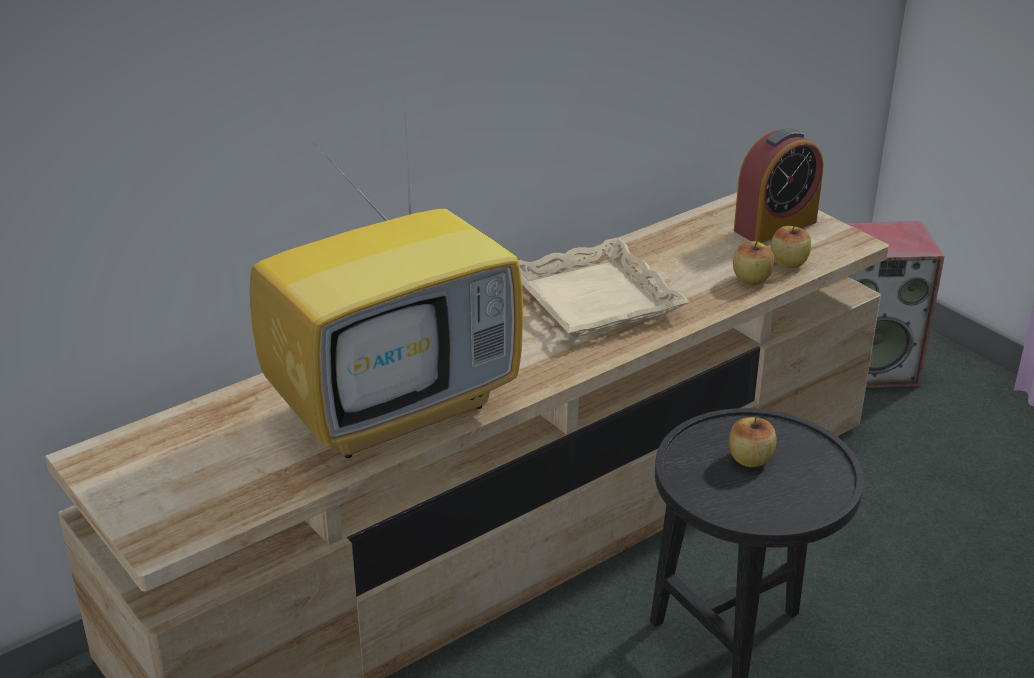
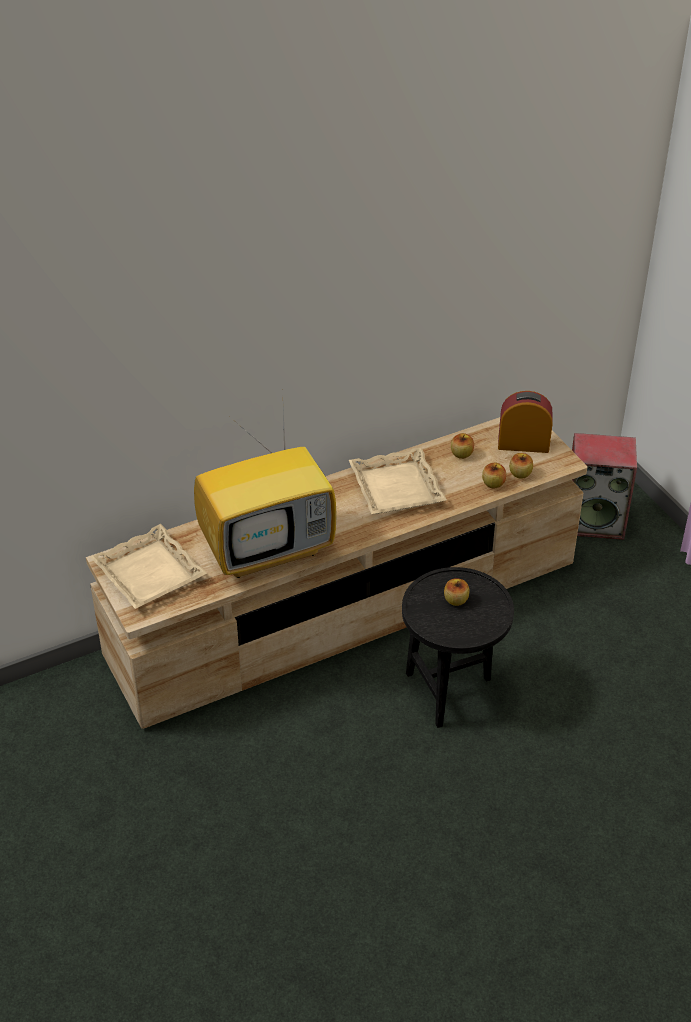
camera: 10 degrees right, 10 degrees up
alarm clock [734,128,824,243] -> alarm clock turned 150 degrees counterclockwise [498,391,553,453]
none -> beige tray [91,524,207,609]
none -> apple [451,433,474,459]

